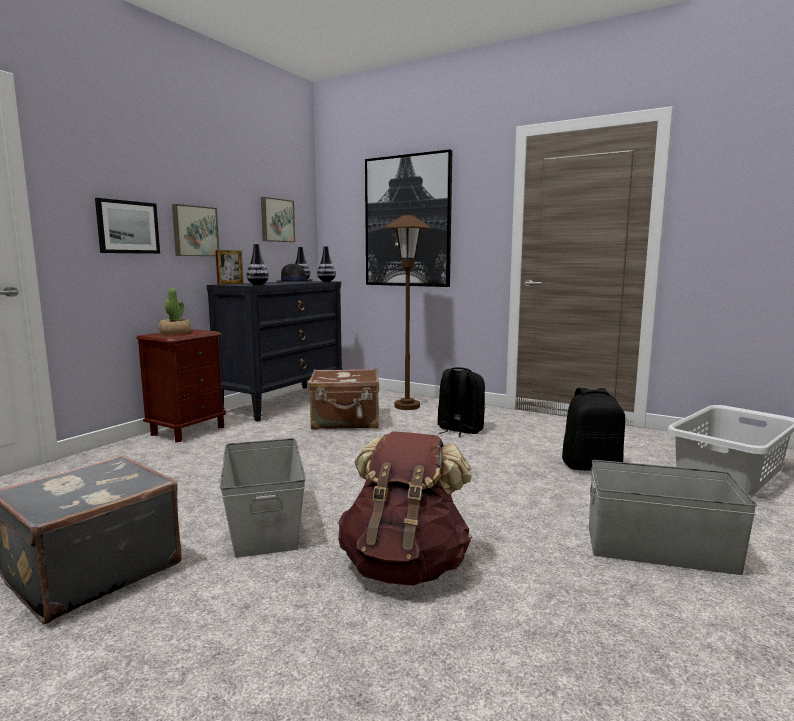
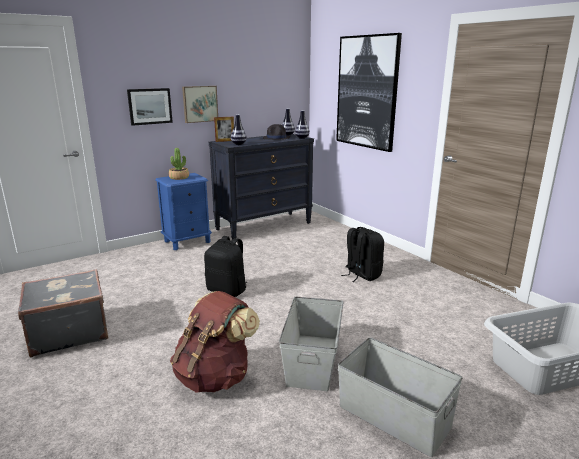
camera: 25 degrees right, 10 degrees up
brown nightstand [136,329,226,442] -> blue nightstand [155,173,212,250]
grey storage box [220,438,306,558] -> grey storage box moved to [279,296,344,391]
picture [261,197,295,242] -> none
brown suitcase [308,368,379,430] -> none
brown floor lamp [384,215,432,410] -> none
black backpack [562,388,625,471] -> black backpack moved to [204,236,247,297]

